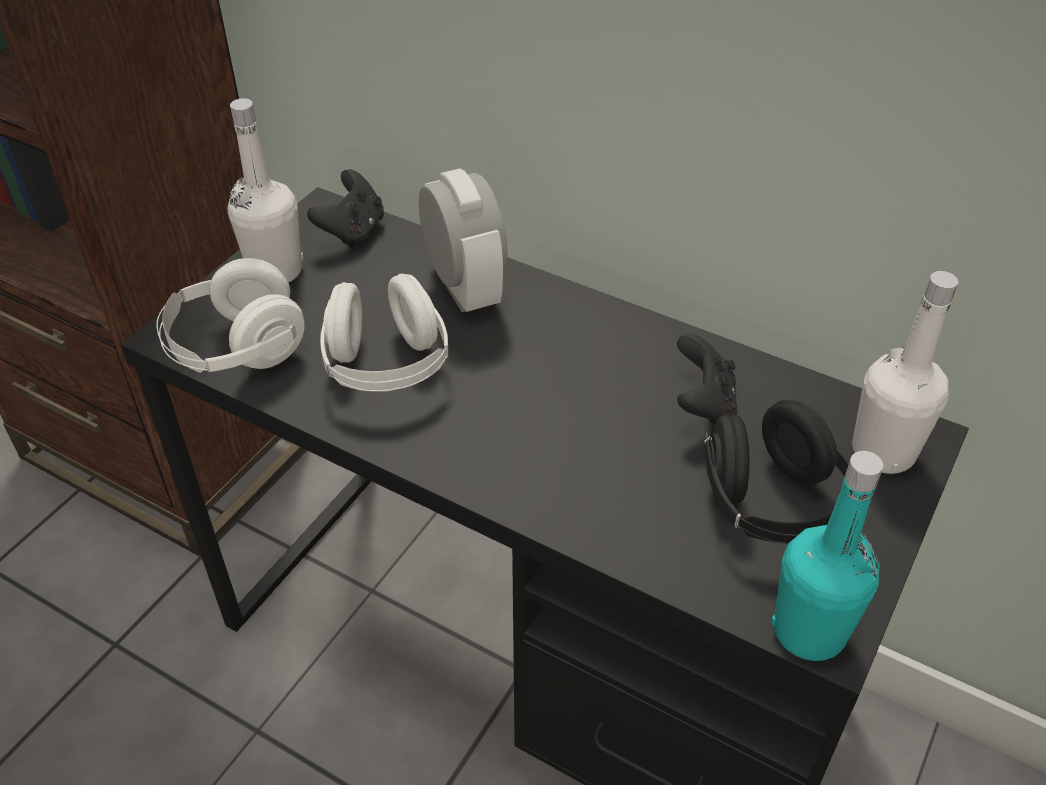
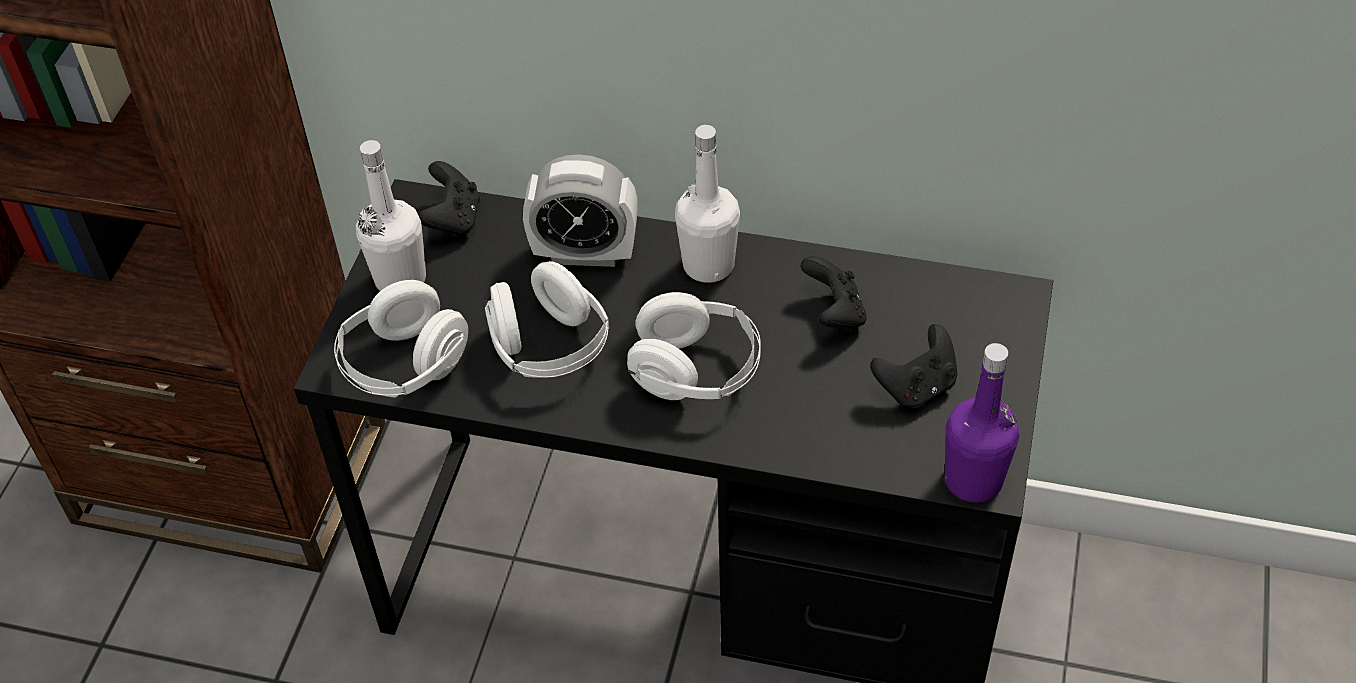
camera: 15 degrees left, 5 degrees up
alarm clock [419,168,508,312] -> alarm clock turned 135 degrees clockwise [523,154,638,267]
black headphones [704,400,850,544] -> black game controller [870,324,957,408]
turquoise bottle [772,451,883,661] -> purple bottle [944,343,1019,503]
white bottle [852,271,958,474] -> white bottle moved to [675,125,740,283]
none -> white headphones [627,292,761,400]

